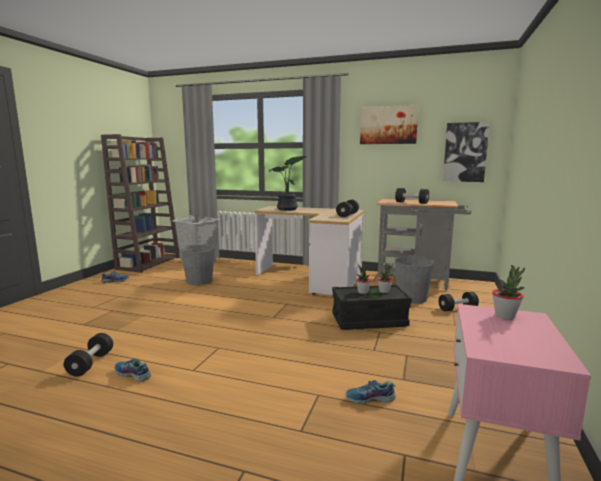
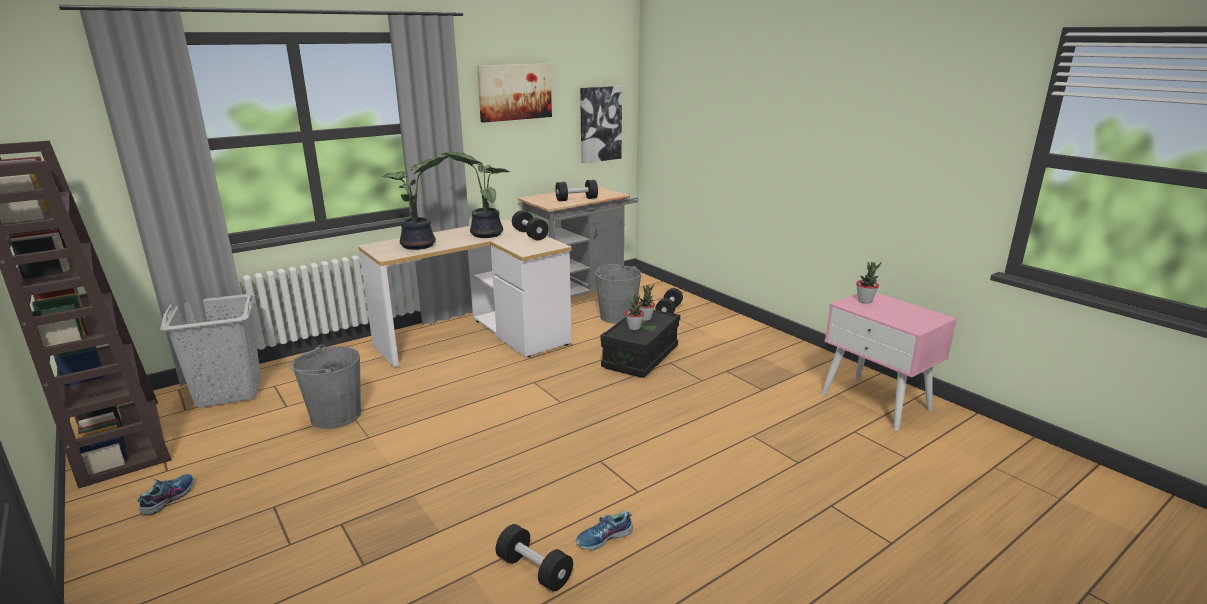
camera: 55 degrees left, 10 degrees up
shoe [345,380,395,404] -> none
none -> potted plant [442,152,509,238]

